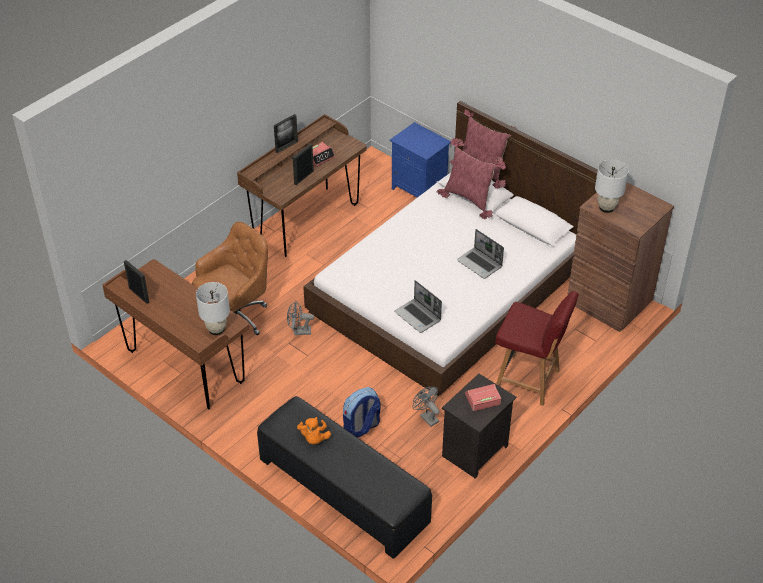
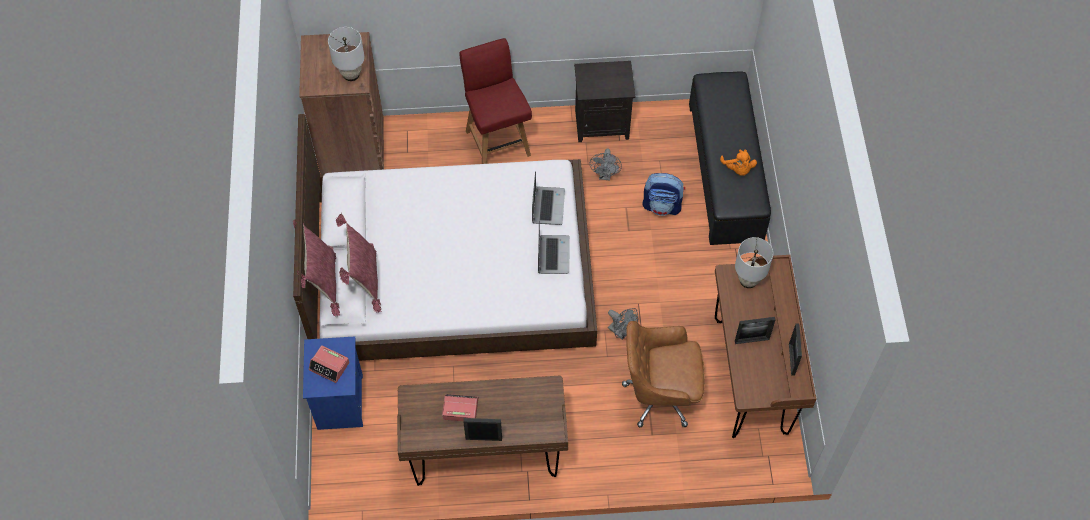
camera: 135 degrees left, 15 degrees up
picture frame [293,144,314,185] -> picture frame moved to [735,317,775,344]
orange plush toy [297,417,331,444] -> orange plush toy turned 120 degrees clockwise [720,150,757,176]
laptop [457,229,504,279] -> laptop moved to [538,220,570,274]
alarm clock [465,384,501,411] -> alarm clock moved to [309,345,349,383]

